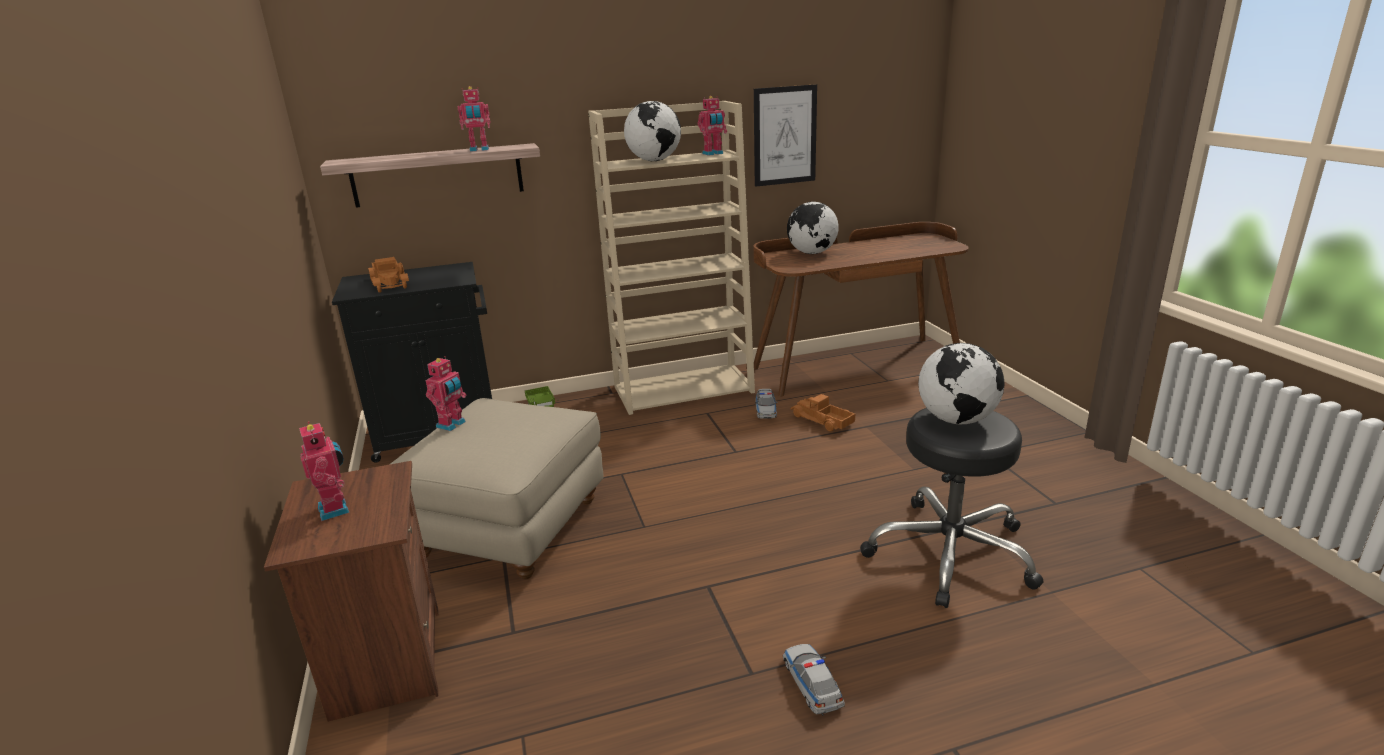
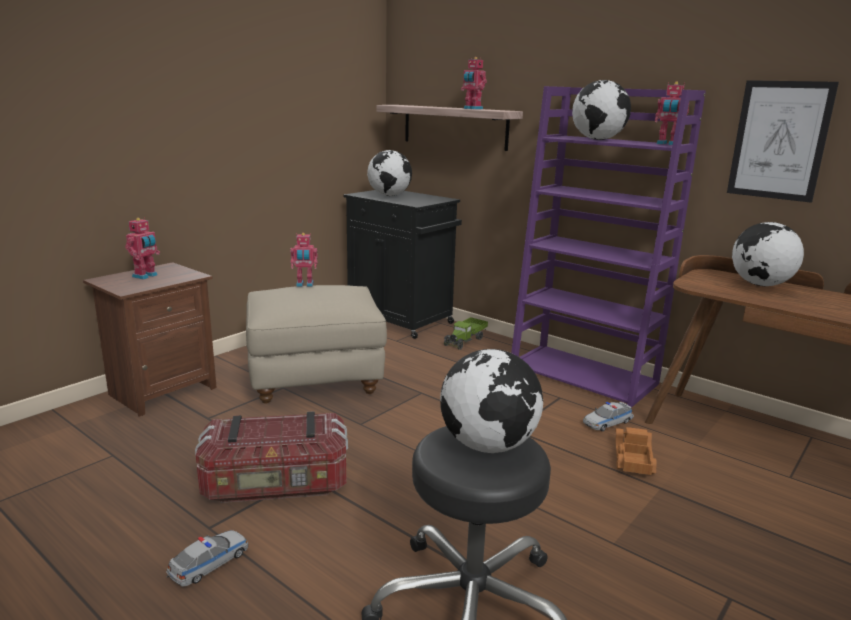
camera: 55 degrees right, 5 degrees down
toy truck [368,257,409,293] -> globe [367,150,412,196]
beige bookcase [588,101,755,415] -> purple bookcase [511,86,706,408]
none -> storage box [195,411,348,503]

